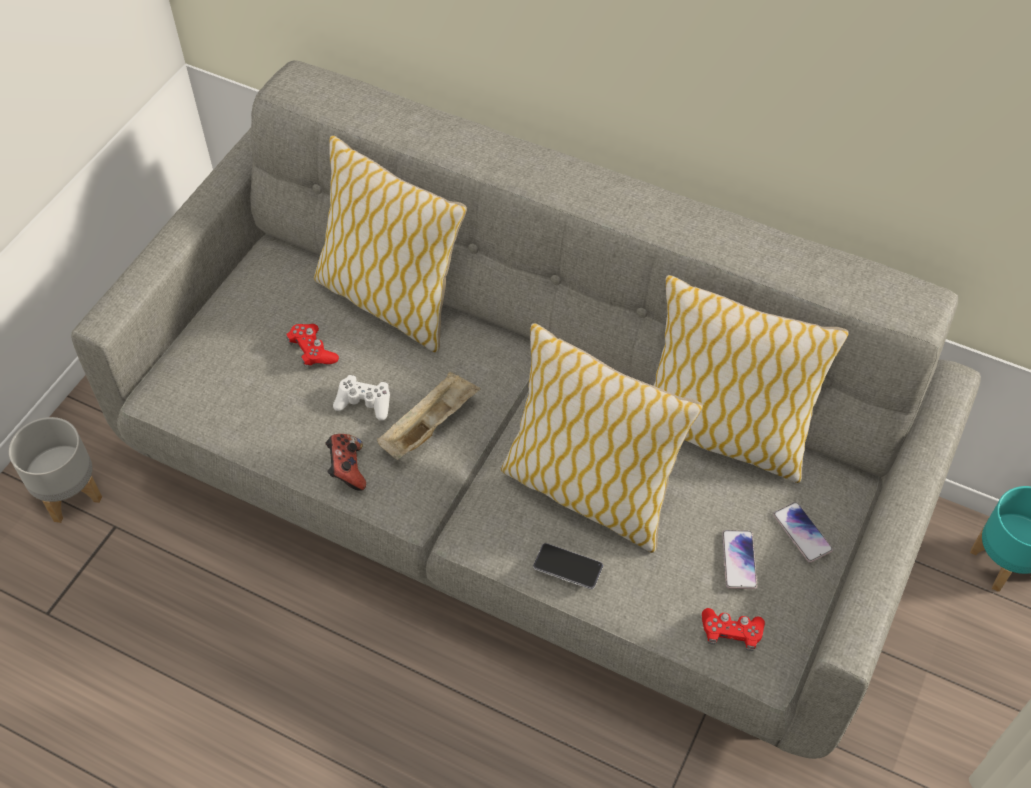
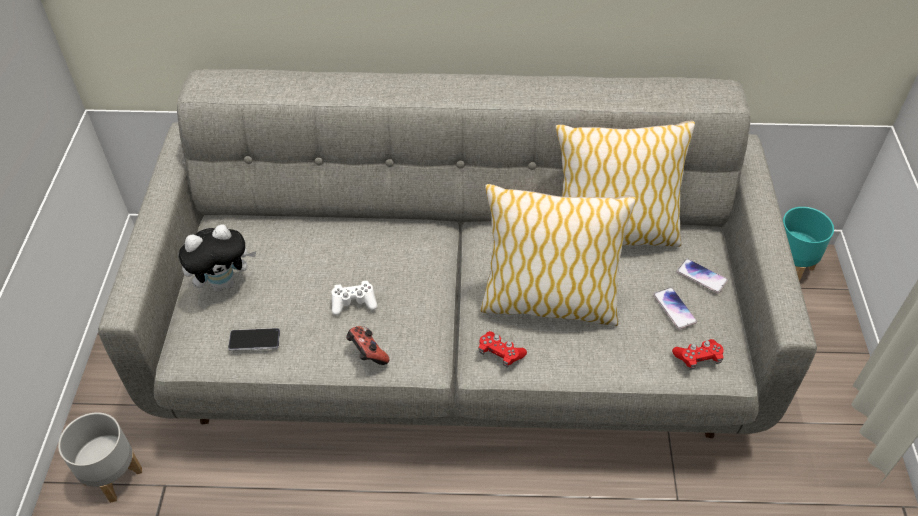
camera: 25 degrees left, 5 degrees down
red game controller [286,324,339,367] -> red game controller moved to [478,331,527,368]
pillow [314,135,467,353] -> none
beige tray [377,372,481,460] -> none
phone [533,543,603,589] -> phone moved to [228,328,280,351]
none -> plush toy [179,224,256,292]

